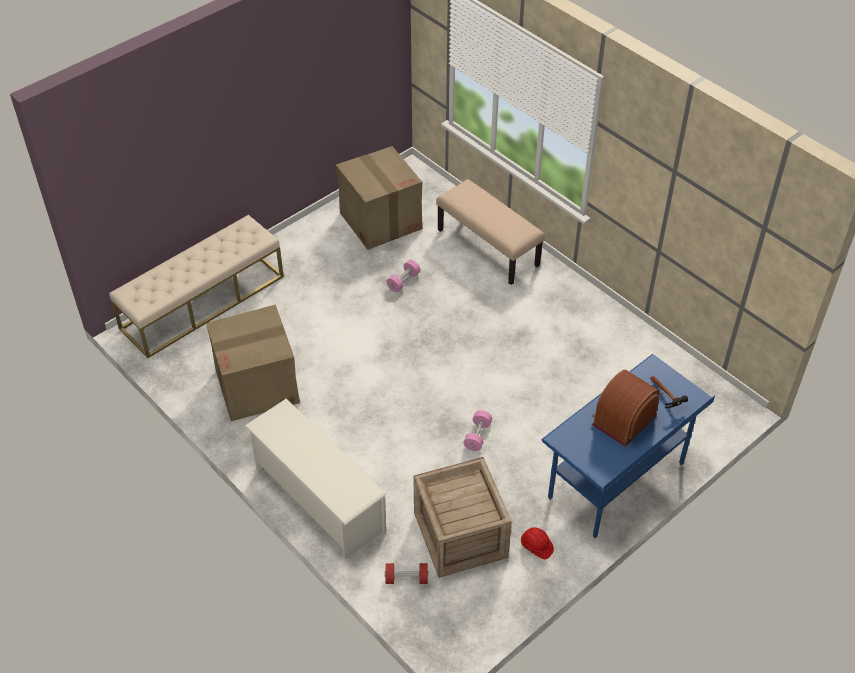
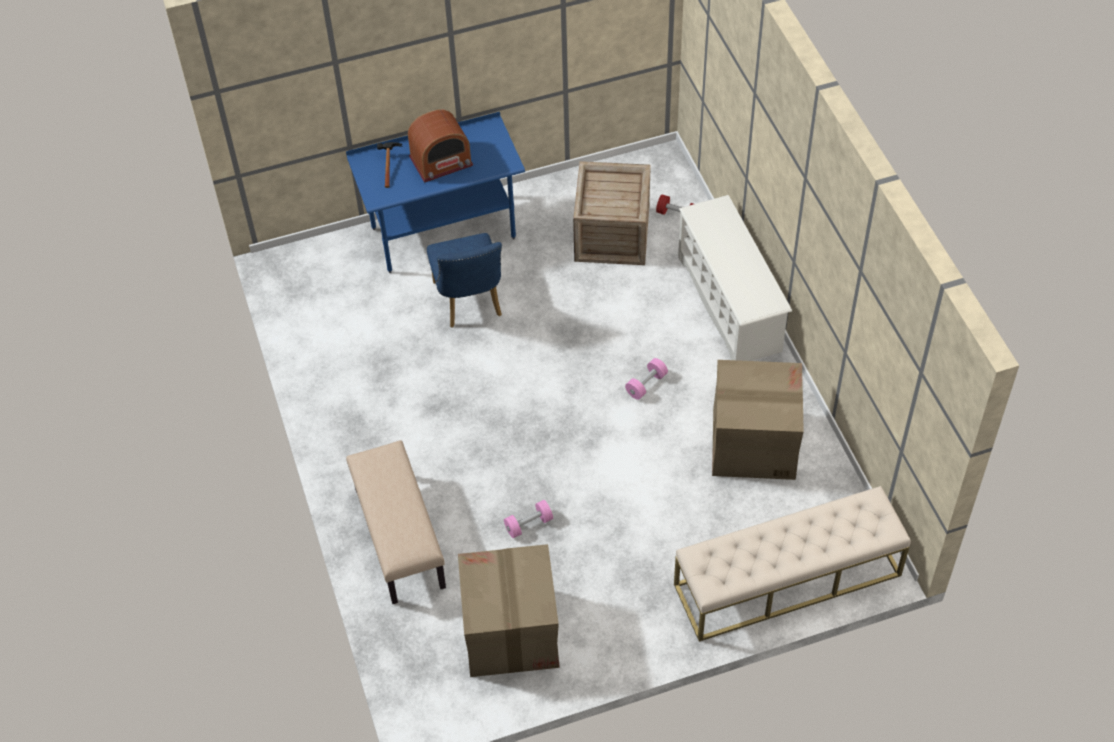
camera: 155 degrees left, 5 degrees up
pink dumbbell [463,410,492,451] -> pink dumbbell moved to [625,358,668,400]
red hard hat [521,527,554,559] -> none
none -> blue chair [427,233,502,327]

